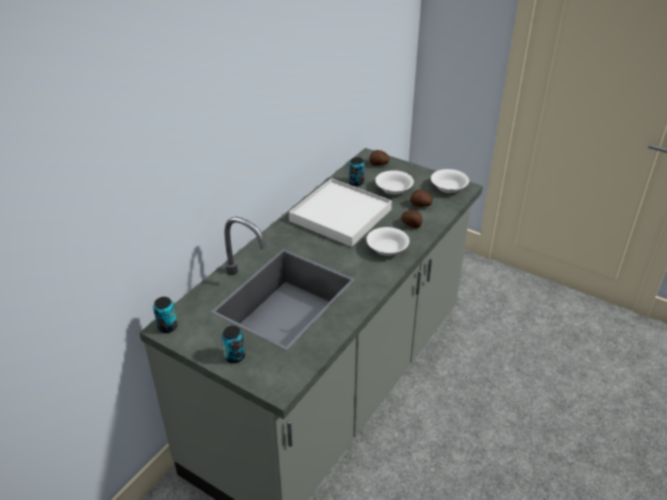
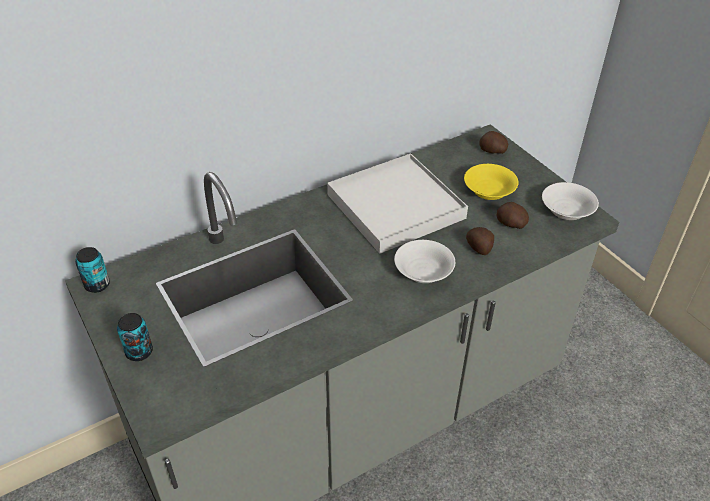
camera: 25 degrees right, 5 degrees up
can [349,157,365,186] -> none
white bowl [375,170,414,195] -> yellow bowl [464,164,519,200]

